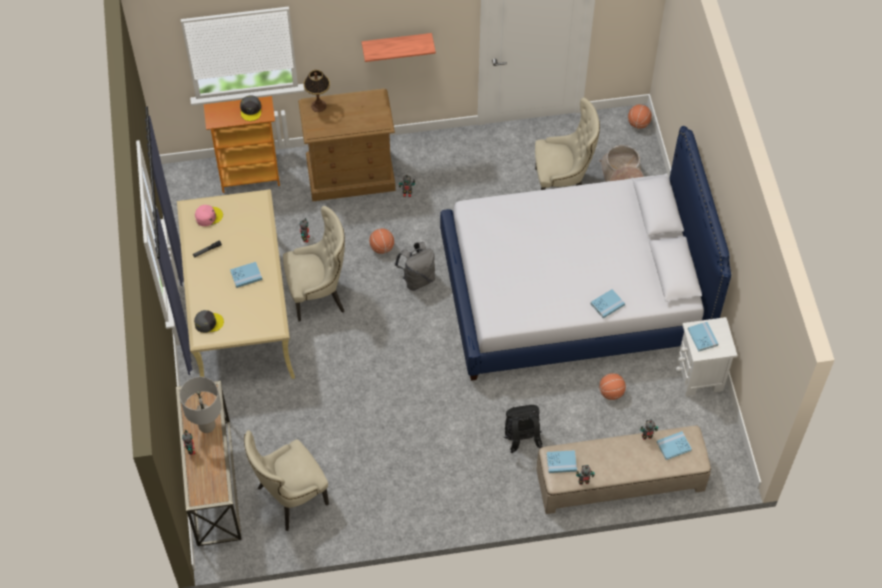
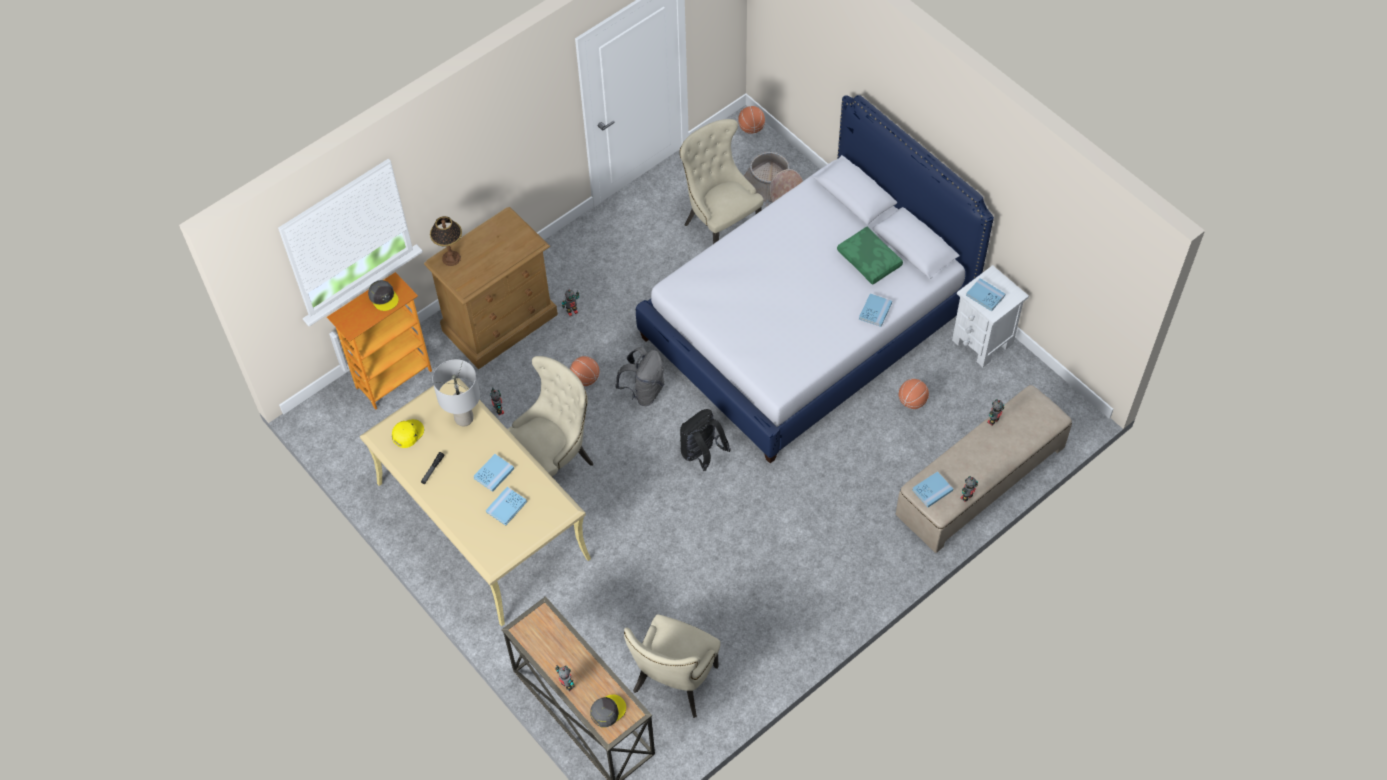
camera: 30 degrees left, 0 degrees up
grey table lamp [179,377,221,433] -> grey table lamp moved to [432,359,480,427]
grey cap [194,310,224,333] -> grey cap moved to [590,695,626,727]
pink cap [195,205,223,226] -> yellow cap [392,419,424,448]
shelf [362,33,436,62] -> none
black backpack [504,405,543,453] -> black backpack moved to [680,409,731,471]
beige chair [535,98,600,190] -> beige chair turned 90 degrees counterclockwise [679,119,764,244]
blue book [657,431,692,460] -> blue book moved to [486,487,527,526]
none -> green pillow [837,227,903,285]

